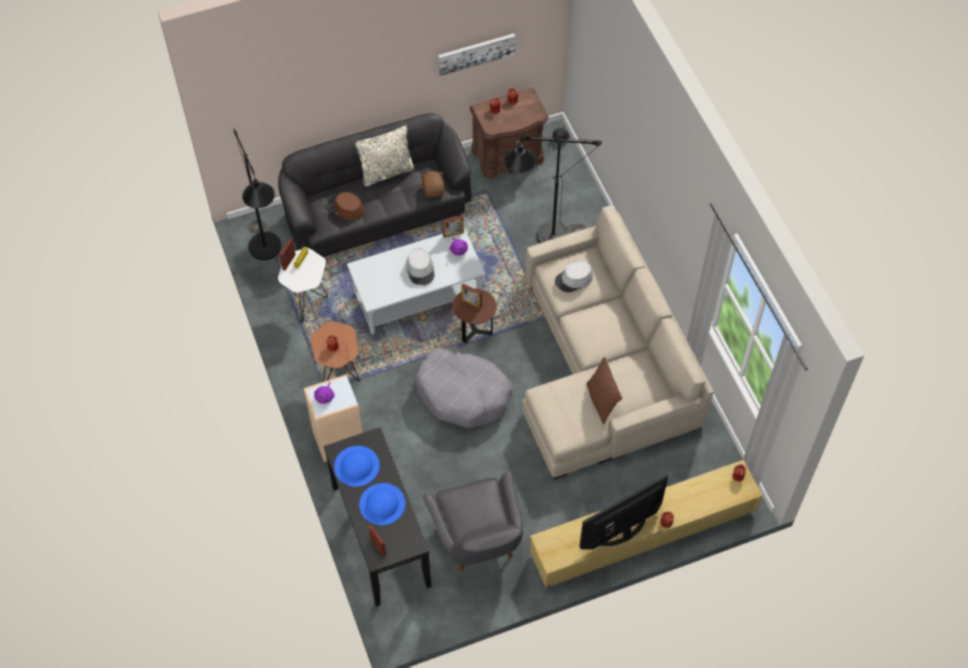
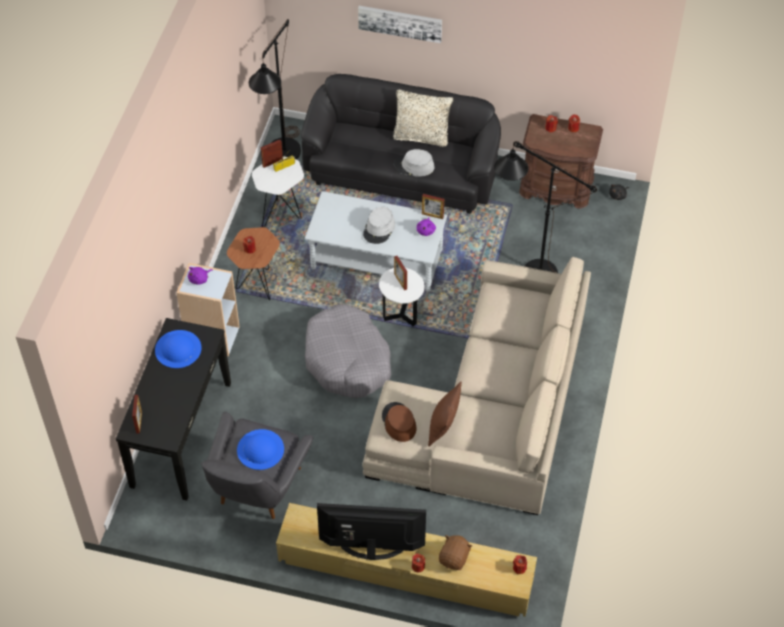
camera: 35 degrees right, 5 degrees down
brown hat [328,192,364,221] -> brown hat moved to [382,402,417,442]
blue hat [359,483,405,525] -> blue hat moved to [237,429,284,470]
brown plush toy [420,171,445,198] -> brown plush toy moved to [439,535,472,570]
picture [438,34,516,76] -> picture moved to [358,6,442,43]
brown side table [452,289,497,344] -> white side table [379,268,425,326]
grey hat [555,260,593,292] -> grey hat moved to [394,149,435,177]

